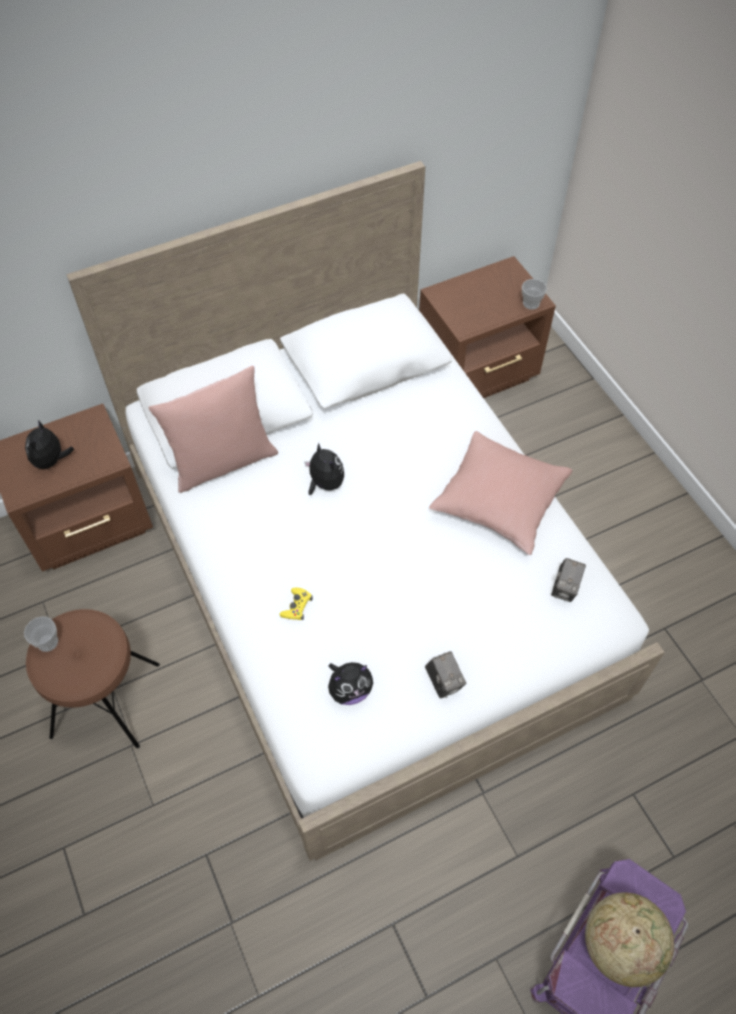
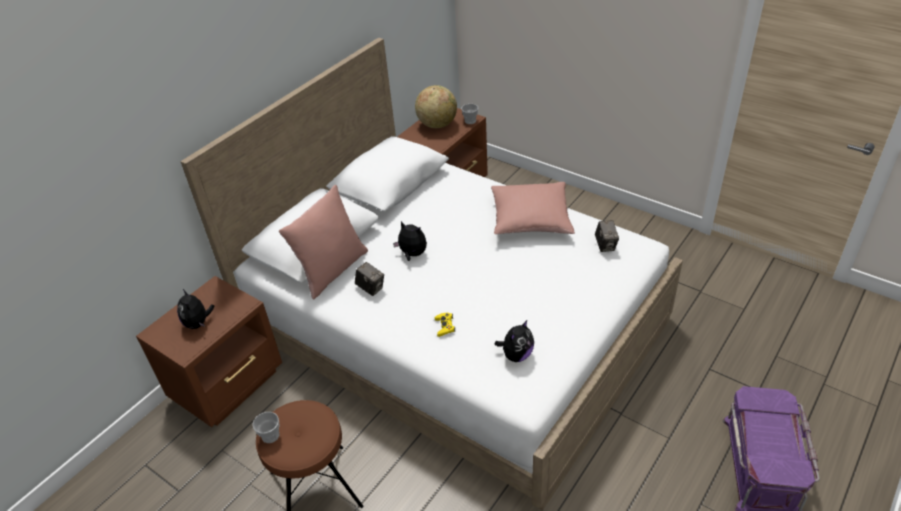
camera: 25 degrees left, 15 degrees down
camera [425,651,466,699] -> camera moved to [355,262,384,296]
globe [585,892,674,987] -> globe moved to [415,85,457,128]

